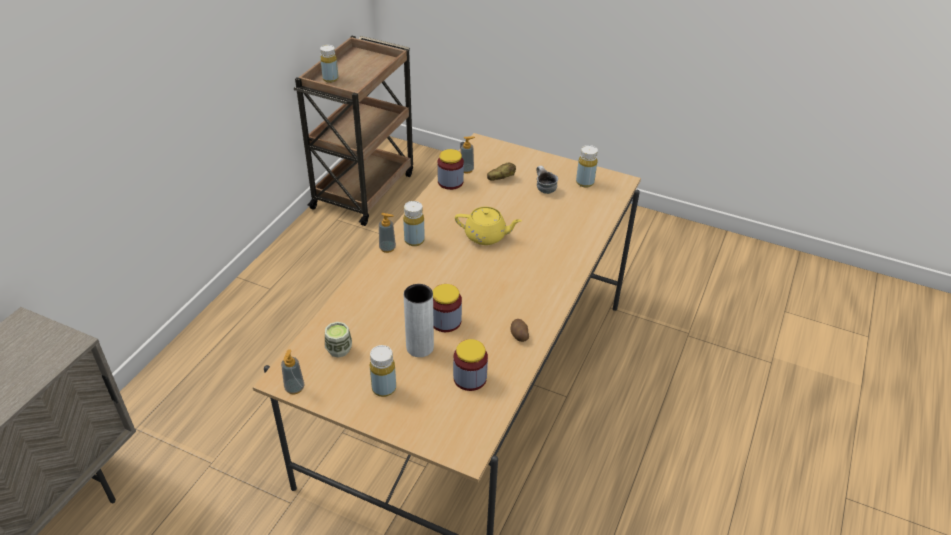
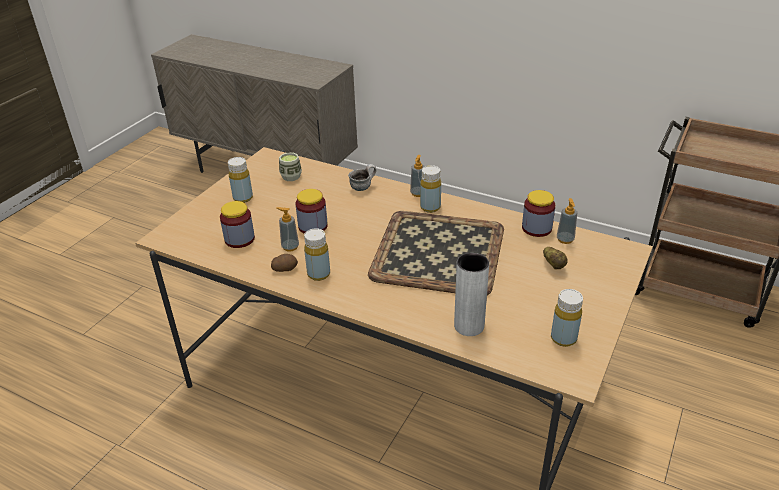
camera: 95 degrees right, 5 degrees down
soap dispenser [281,349,305,394] -> soap dispenser moved to [276,207,299,252]
yellow bottle [320,45,339,83] -> yellow bottle moved to [304,228,330,281]
grey vase [404,284,434,357] -> grey vase moved to [454,253,489,336]
yellow teapot [455,207,522,245] -> tray [368,211,504,295]
mug [536,166,558,194] -> mug moved to [348,164,377,191]

